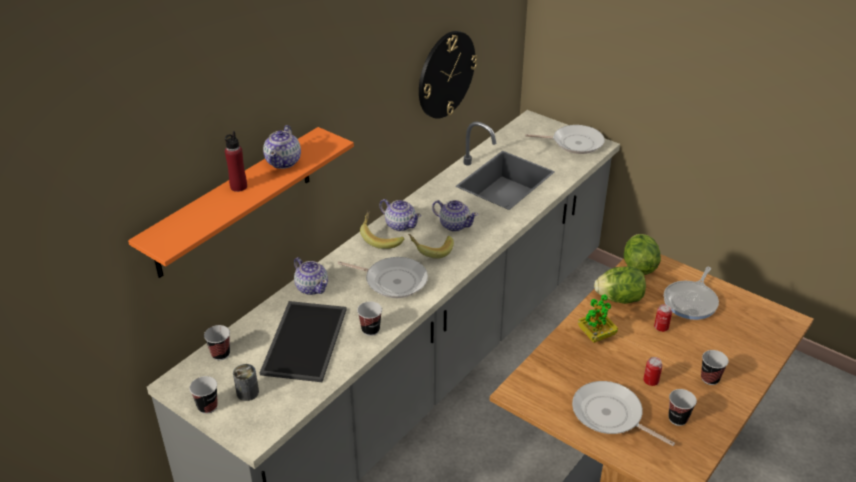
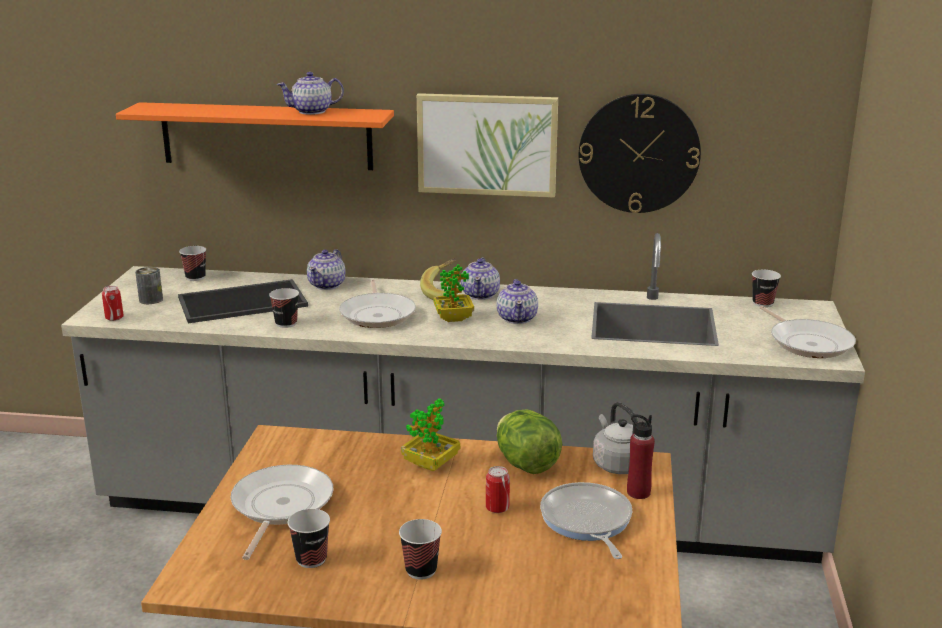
camera: 60 degrees right, 15 degrees down
cup [189,376,218,414] -> cup moved to [752,270,781,307]
red bottle [225,131,247,192] -> red bottle moved to [627,415,655,499]
banana [408,234,454,259] -> potted plant [433,264,474,322]
lettuce [624,234,661,275] -> grey kettle [593,402,638,474]
can [643,357,662,386] -> can moved to [102,286,124,321]
frying pan [664,267,719,320] -> frying pan turned 75 degrees clockwise [540,482,632,559]
none -> picture [417,93,558,198]

